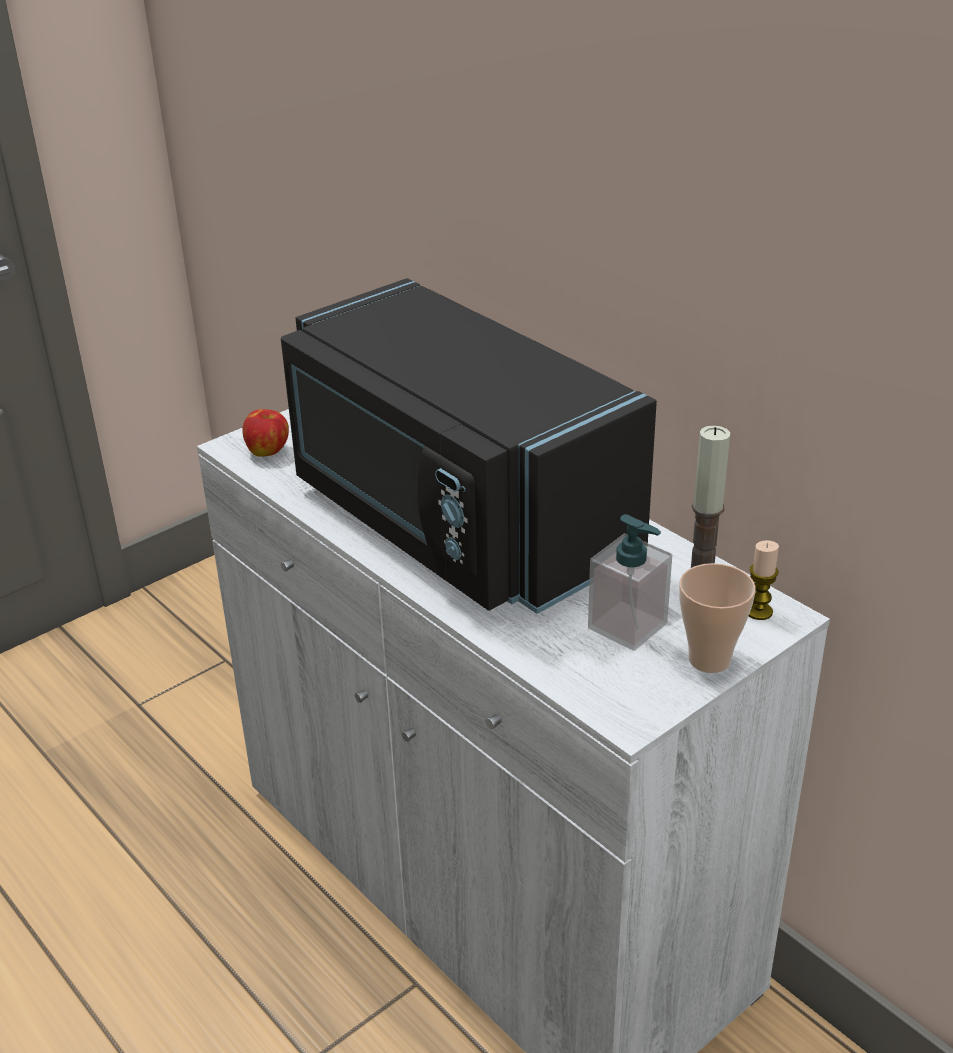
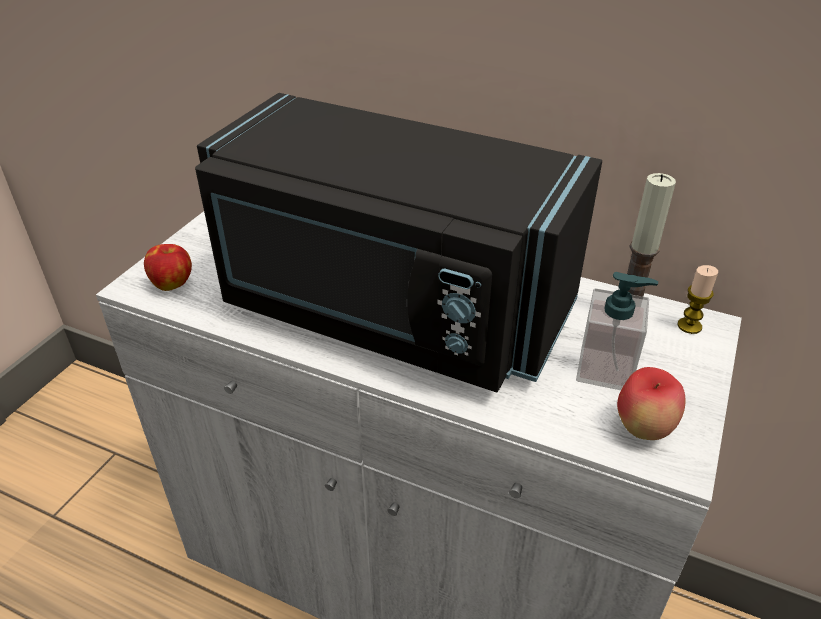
camera: 25 degrees left, 5 degrees up
cup [679,563,755,673] -> none
none -> apple [617,367,685,440]

